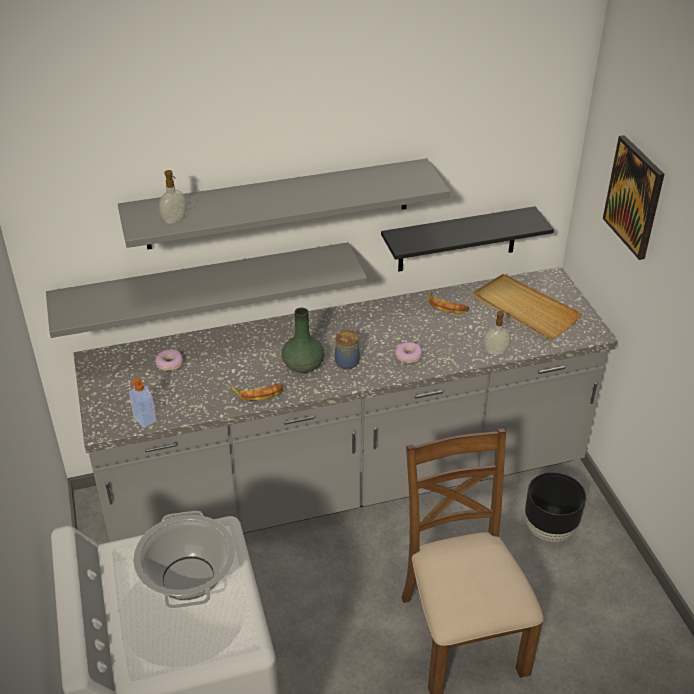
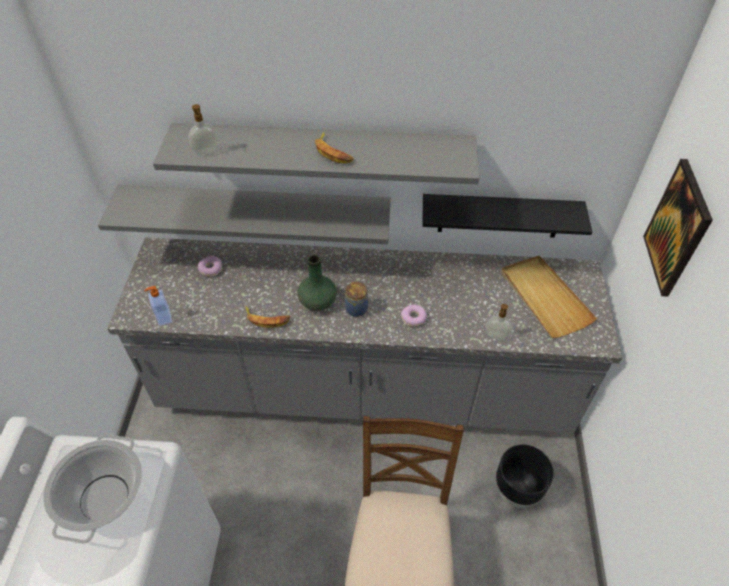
camera: 20 degrees right, 10 degrees up
banana [428,291,470,314] -> banana moved to [315,132,354,164]

